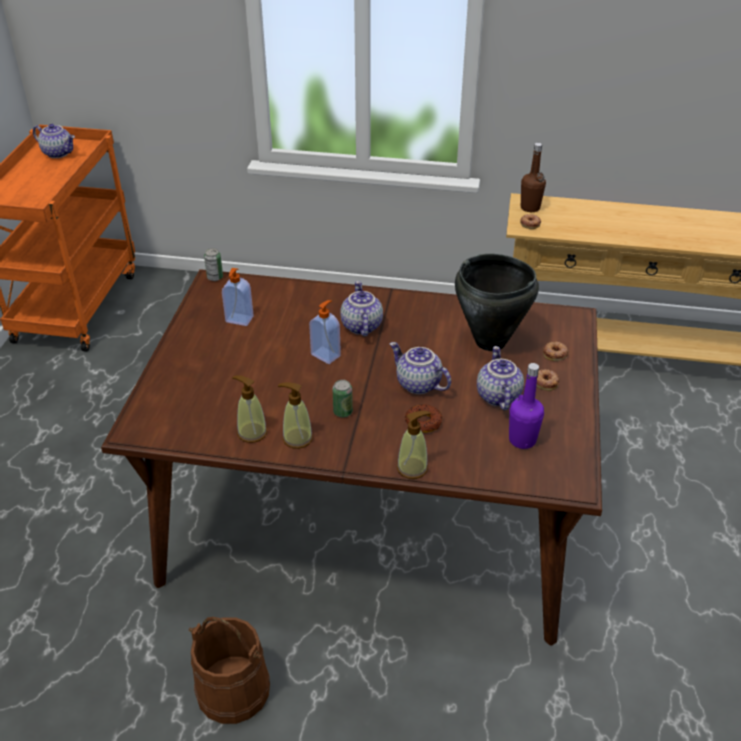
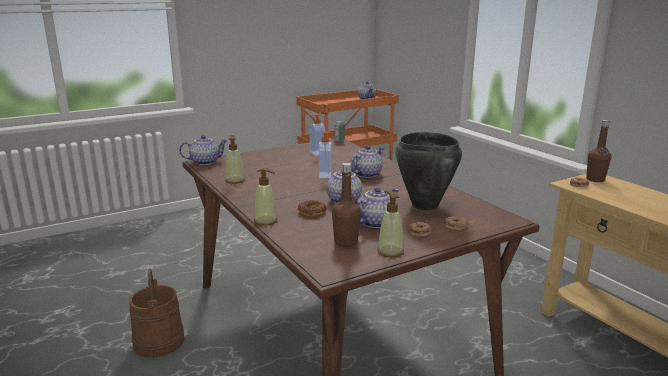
camera: 50 degrees right, 20 degrees down
soap dispenser [278,382,313,449] -> soap dispenser moved to [377,191,404,257]
can [333,380,353,417] -> none
purple bottle [509,363,544,449] -> brown bottle [332,163,361,247]
none -> teapot [179,135,228,165]

